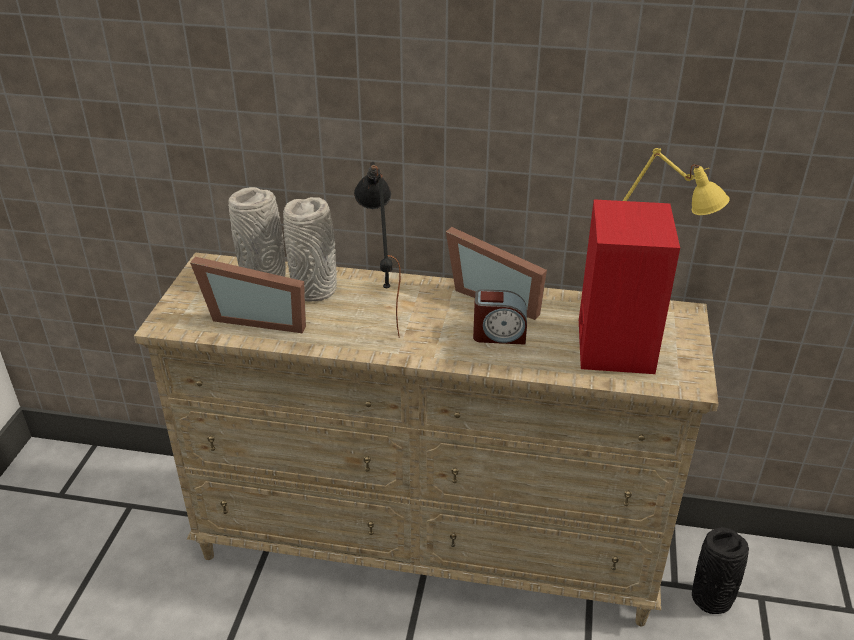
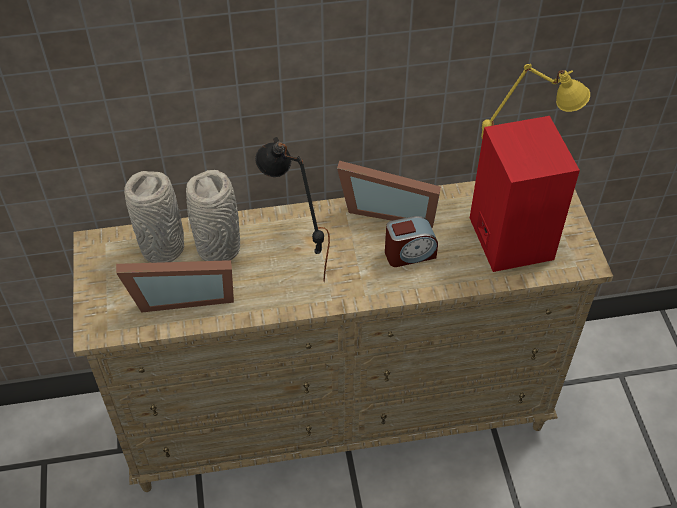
camera: 20 degrees left, 15 degrees up
black vase [692,527,749,614] -> none

